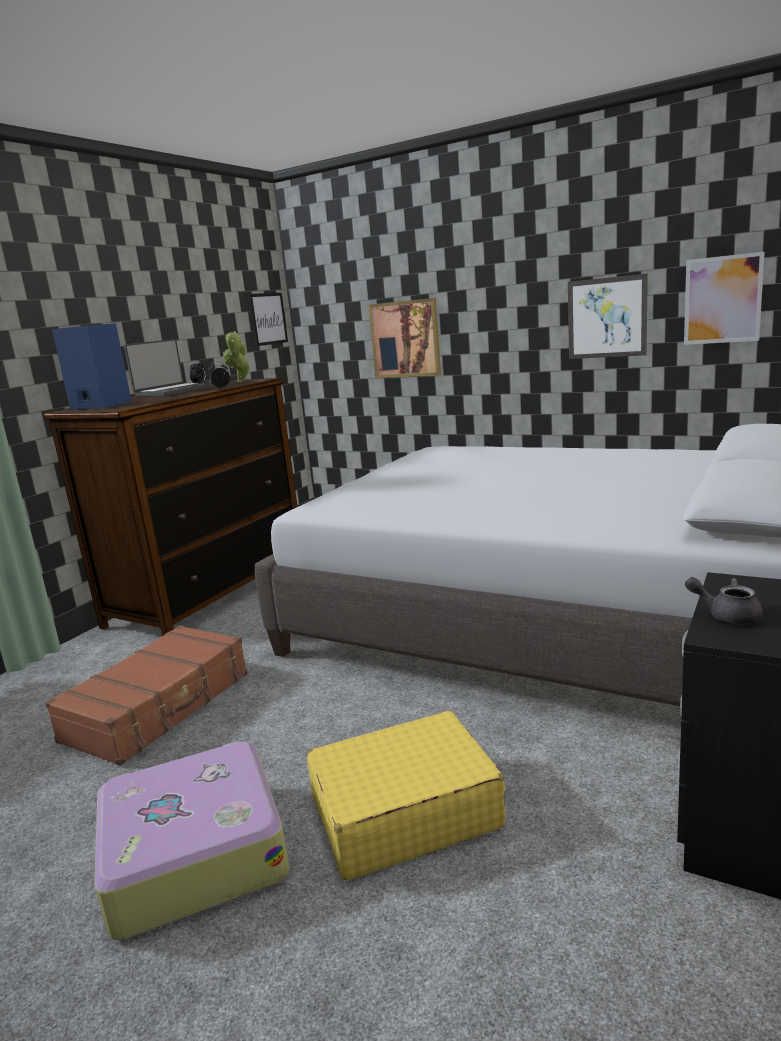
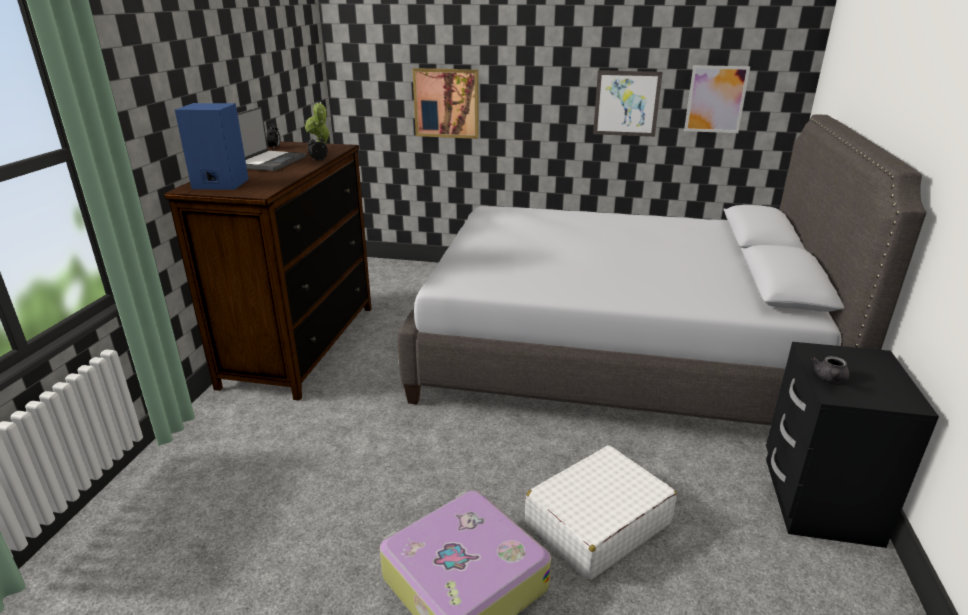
camera: 20 degrees left, 10 degrees up
brown suitcase [45,625,248,766] -> none
picture [249,293,288,346] -> none
yellow suitcase [307,711,506,880] -> white suitcase [525,445,677,580]
grey teapot [685,577,763,624] -> grey teapot turned 75 degrees counterclockwise [811,356,849,383]

